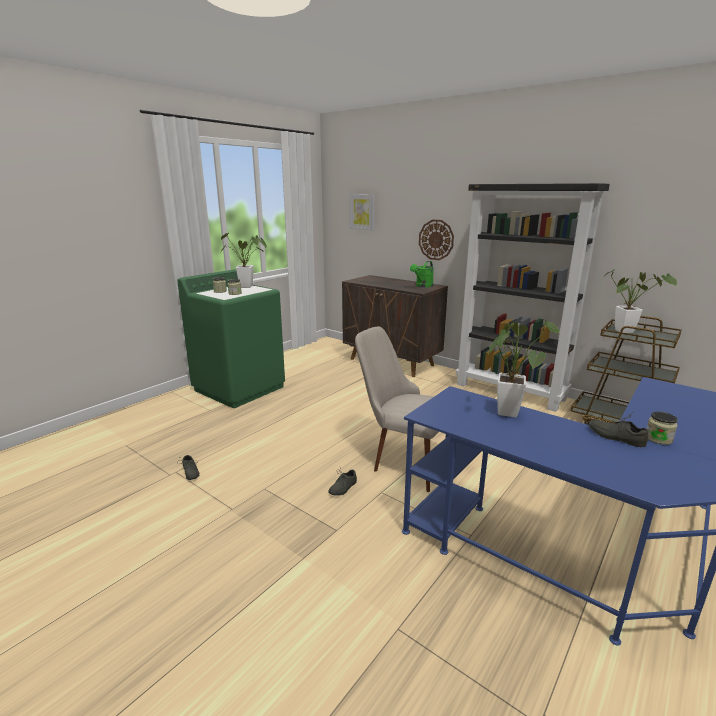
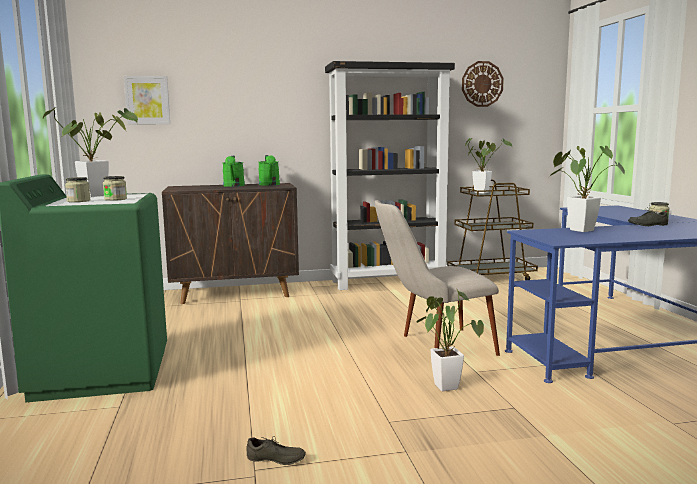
camera: 50 degrees left, 10 degrees down
grey shoe [328,468,357,495] -> potted plant [416,289,484,391]
wall clock [419,220,454,260] -> wall clock moved to [462,61,504,107]
none -> green watering can [222,156,245,187]

